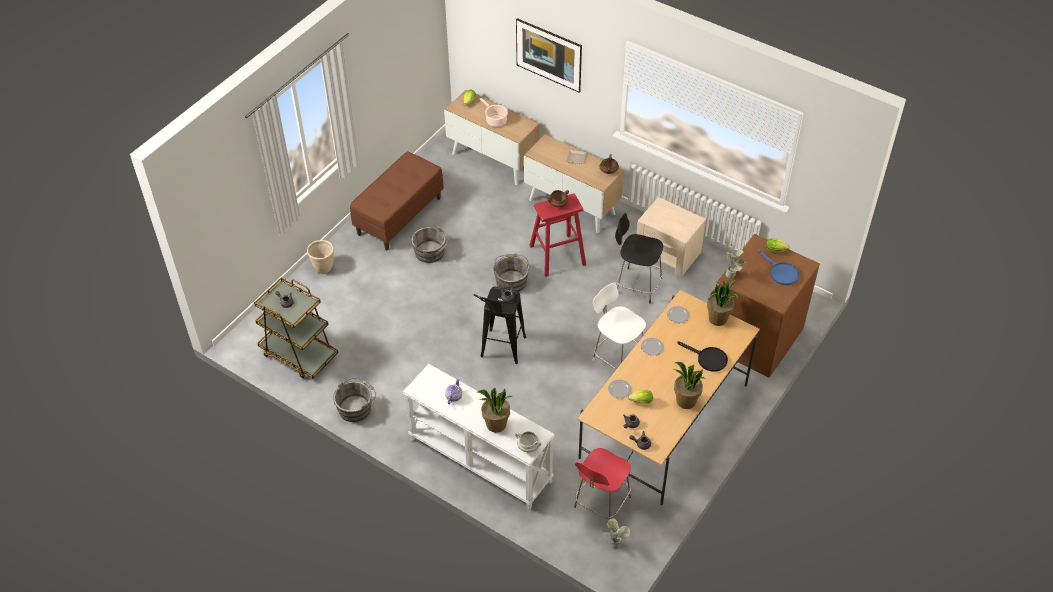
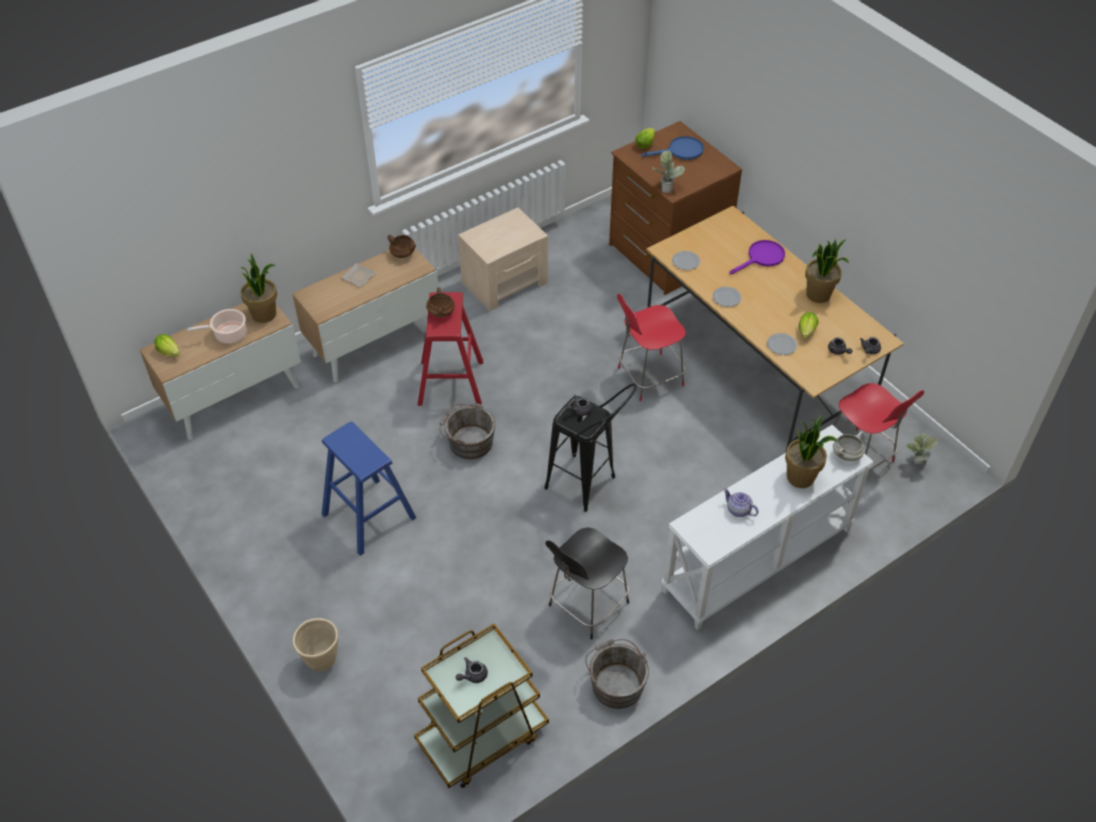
camera: 70 degrees left, 0 degrees up
brown bench [350,152,444,250] -> none
grey bucket [411,226,450,263] -> blue stool [322,422,416,556]
picture [516,18,582,93] -> none
white chair [593,282,646,369] -> red chair [617,294,686,401]
black chair [615,213,663,303] -> black chair moved to [545,527,629,640]
black frying pan [677,341,728,372] -> purple frying pan [729,240,785,274]
potted plant [707,280,738,326] -> potted plant moved to [240,253,277,323]

